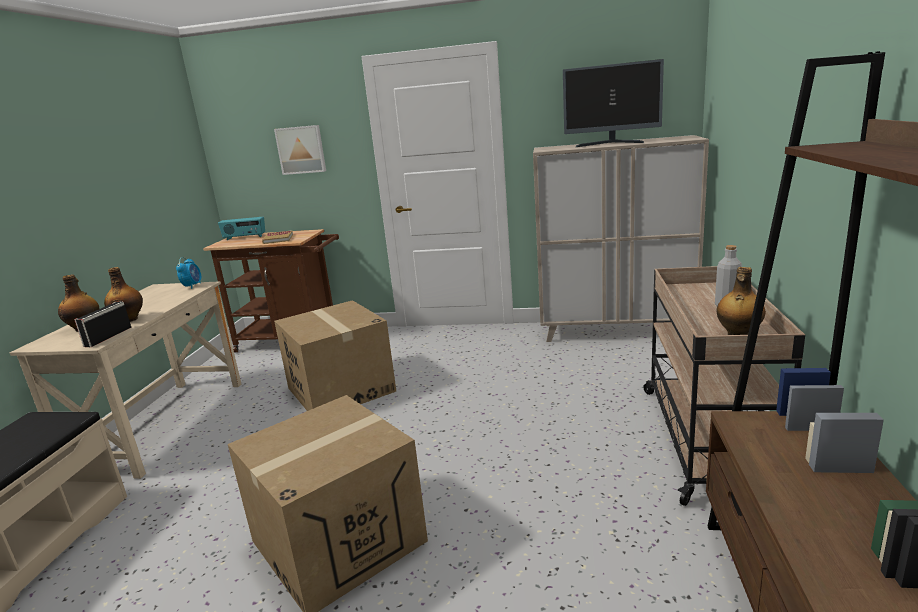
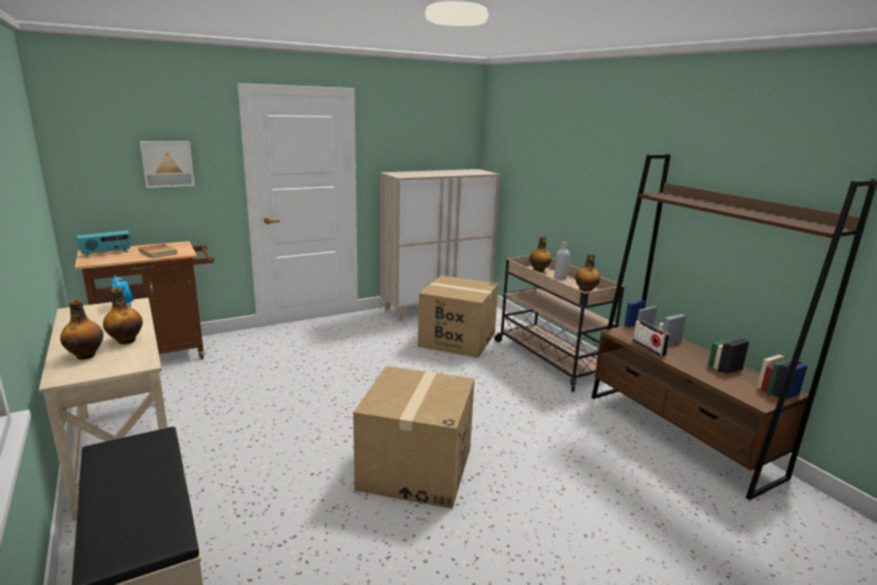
camera: 40 degrees left, 0 degrees up
radio [74,302,131,347] -> radio moved to [633,320,670,356]
cardboard box [274,300,396,411] -> cardboard box moved to [418,275,498,358]
monitor [563,59,664,147] -> none
none -> bottle [529,236,552,272]

